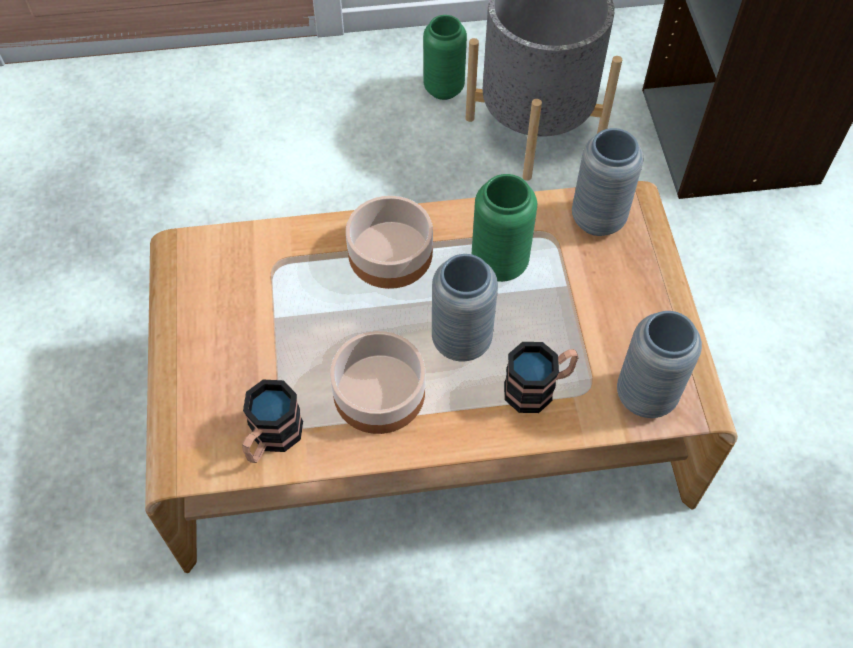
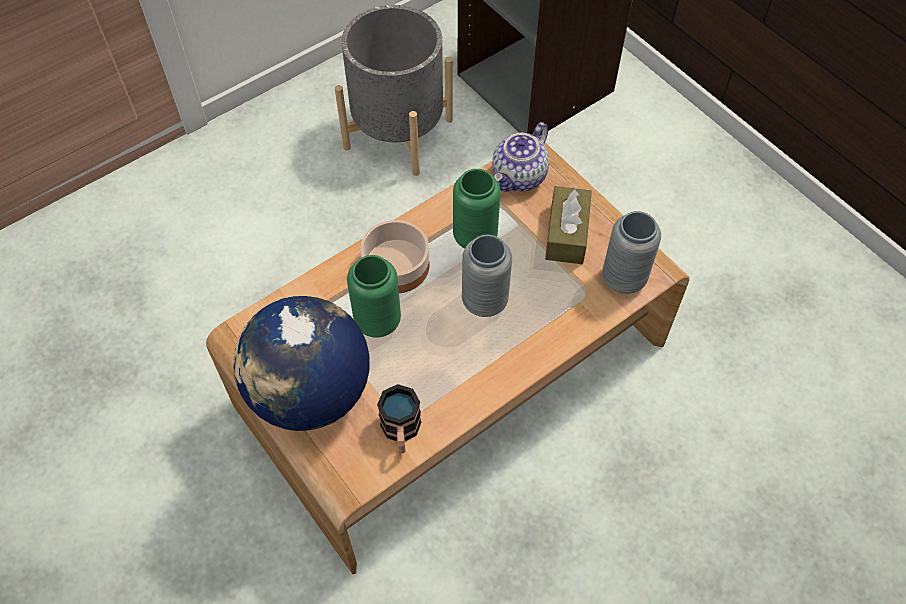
camera: 30 degrees left, 0 degrees up
bowl [330,331,425,434] -> none
green vase [423,15,467,100] -> green vase moved to [347,255,401,338]
mug [504,342,579,413] -> none
grey vase [572,128,643,236] -> teapot [492,122,549,192]
none -> globe [233,296,369,431]
none -> brown tissue box [545,186,592,264]

